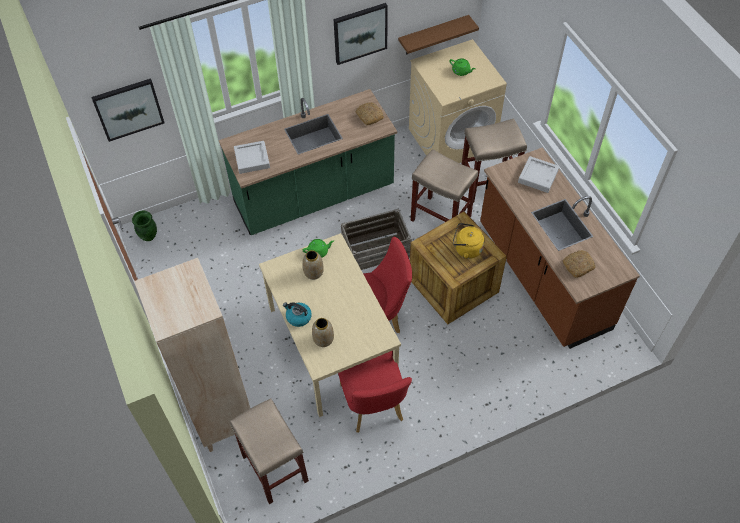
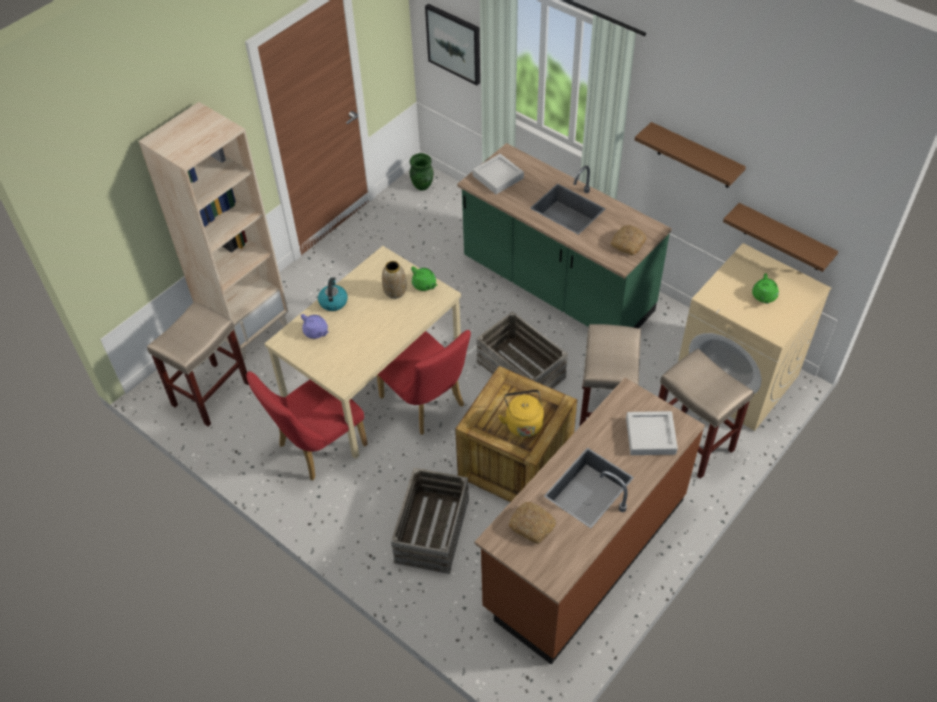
camera: 65 degrees right, 5 degrees down
vase [312,318,334,347] -> purple teapot [301,314,329,339]
picture [334,3,388,65] -> brown shelf [635,122,746,188]
none -> crate [391,468,469,574]

